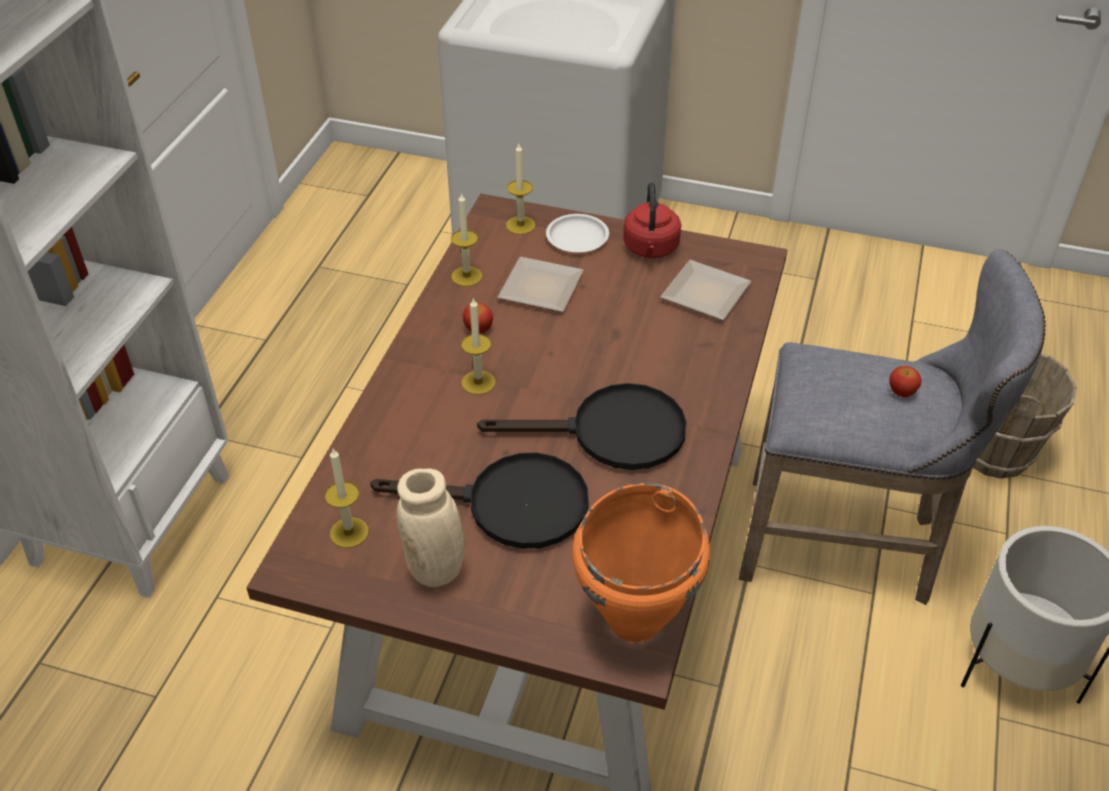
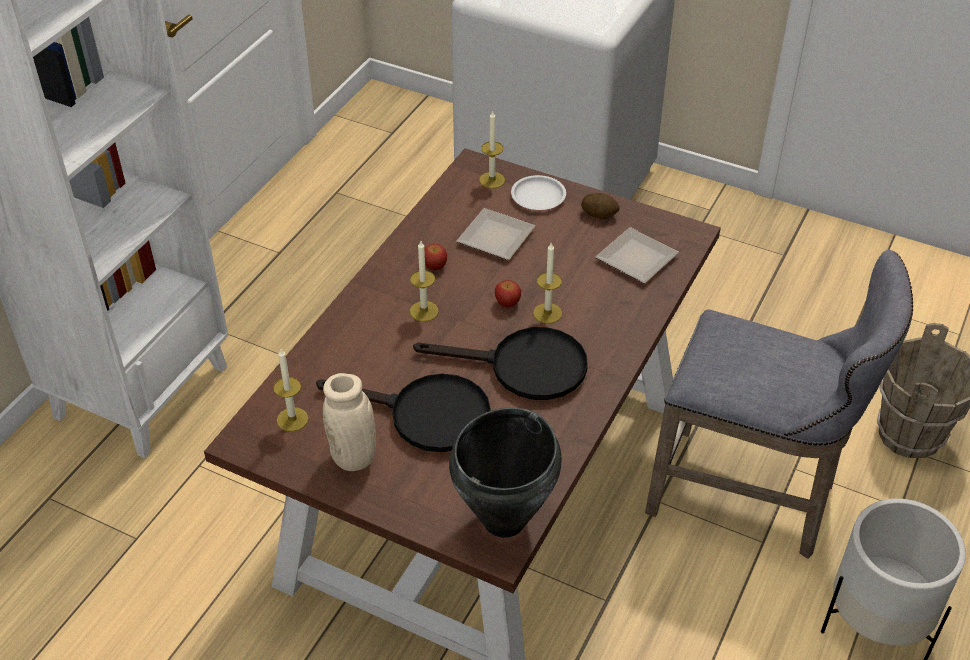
camera: 10 degrees right, 0 degrees up
candle [451,192,482,286] -> candle moved to [533,243,562,324]
orange cooking pot [572,483,710,642] -> black cooking pot [449,408,562,538]
red kettle [623,182,681,258] -> potato [581,193,619,219]
apple [889,366,921,397] -> apple moved to [495,280,521,308]

